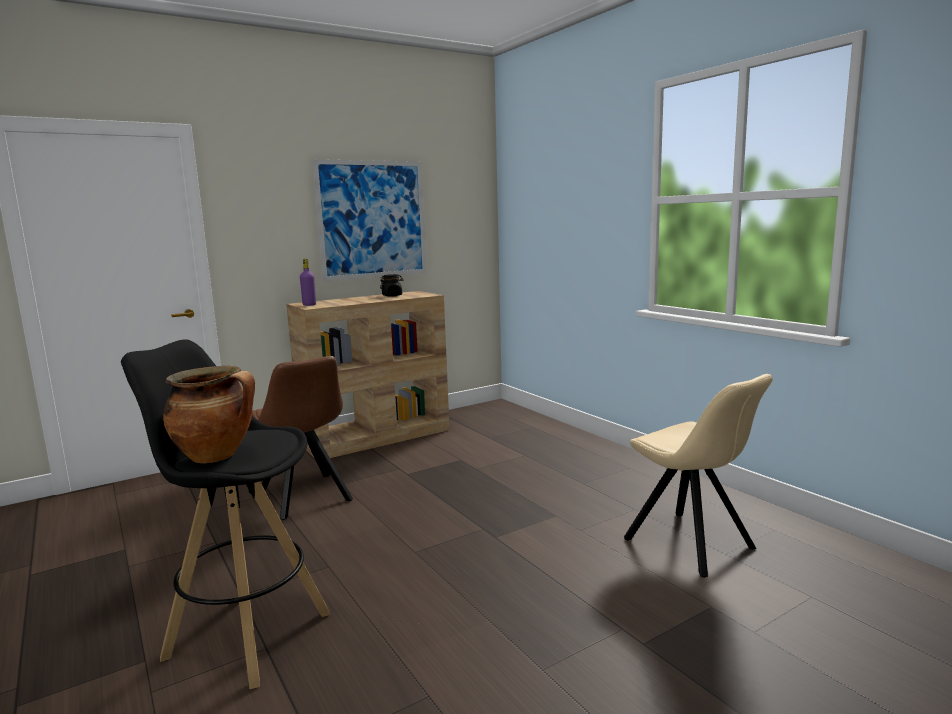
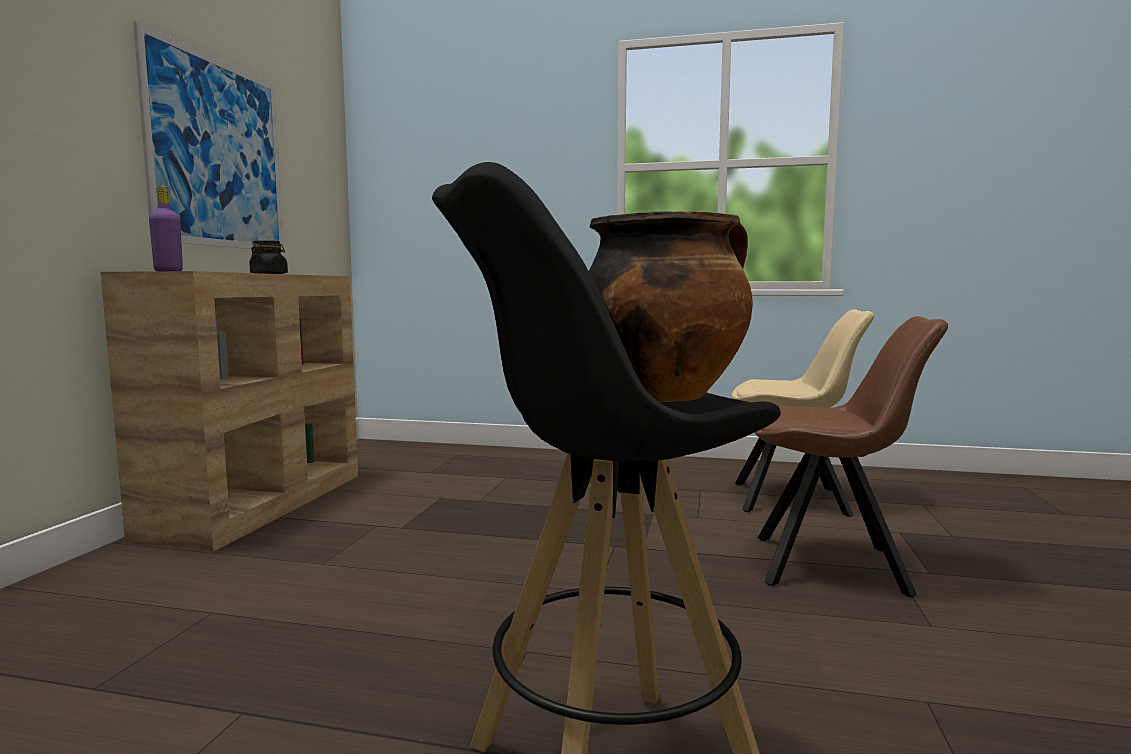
camera: 45 degrees left, 5 degrees down
brown chair [252,356,353,520] -> brown chair moved to [754,316,948,597]

